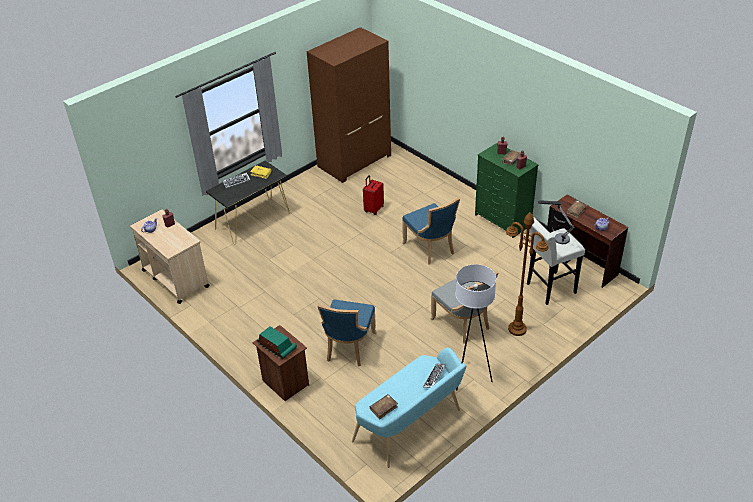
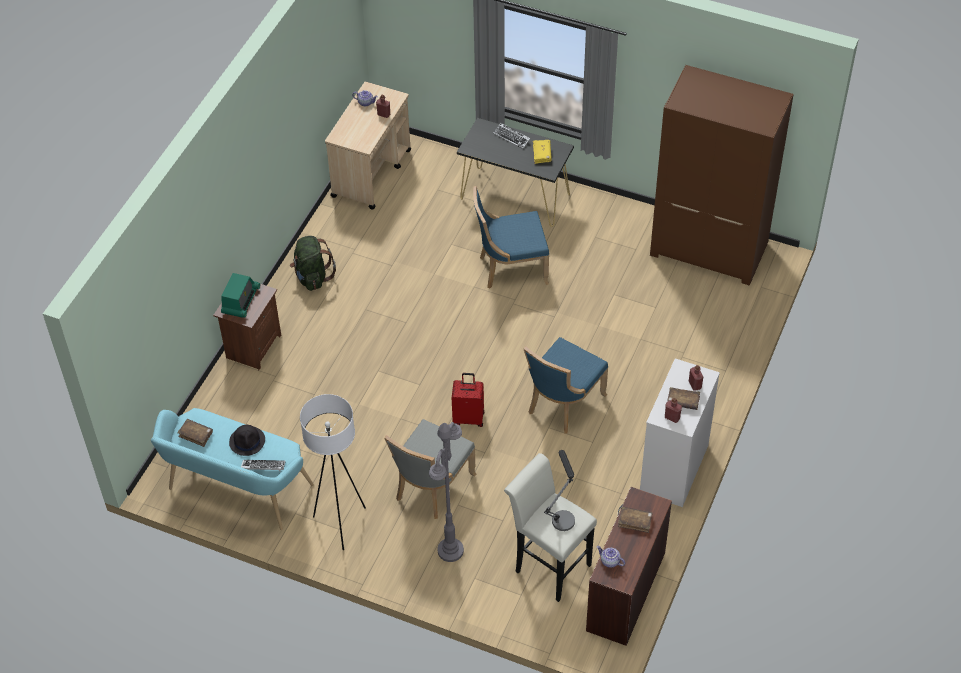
camera: 65 degrees right, 10 degrees up
blue chair [317,299,377,367] -> blue chair moved to [473,186,549,289]
red suitcase [363,175,384,215] -> red suitcase moved to [452,373,484,427]
green dresser [475,143,539,238] -> white dresser [640,358,720,507]
brown floor lamp [506,212,549,336] -> grey floor lamp [429,422,464,562]
none -> black hat [229,425,265,456]
none -> green backpack [290,236,336,291]

